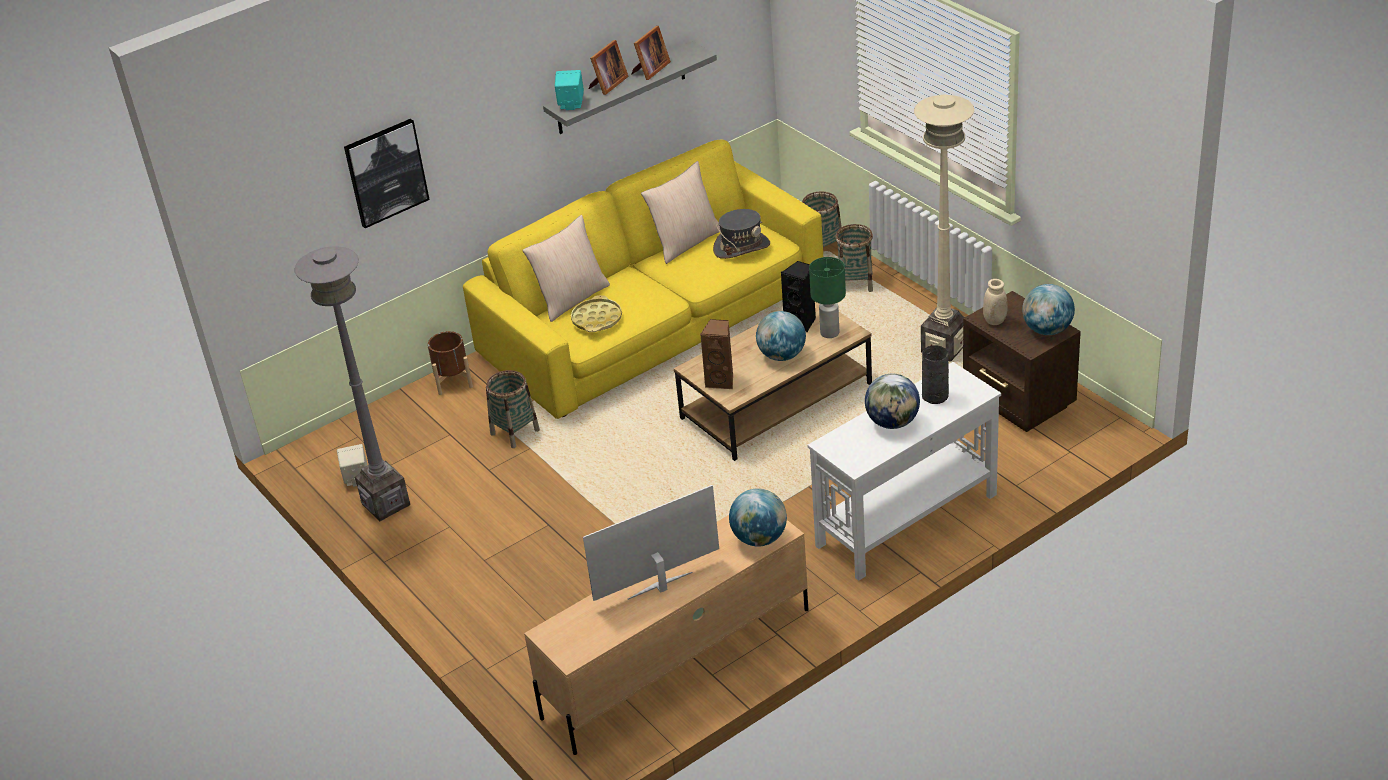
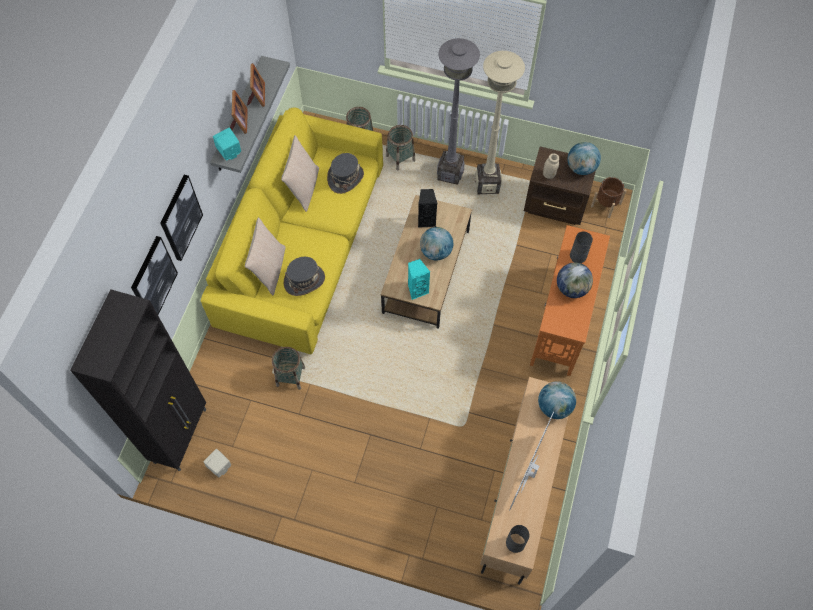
camera: 40 degrees left, 25 degrees up
grey floor lamp [295,246,410,521] -> grey floor lamp moved to [437,38,480,185]
brown planter [428,331,473,395] -> brown planter moved to [591,177,627,218]
yellow tray [571,295,622,332] -> grey hat [284,257,325,296]
brown speaker [700,319,733,389] -> turquoise speaker [408,259,430,300]
white console table [807,362,1001,581] -> orange console table [530,225,610,376]
green table lamp [809,257,846,338] -> none
none -> black cabinet [70,290,206,471]
none -> picture [160,175,203,261]
none -> grey vase [506,525,529,553]

